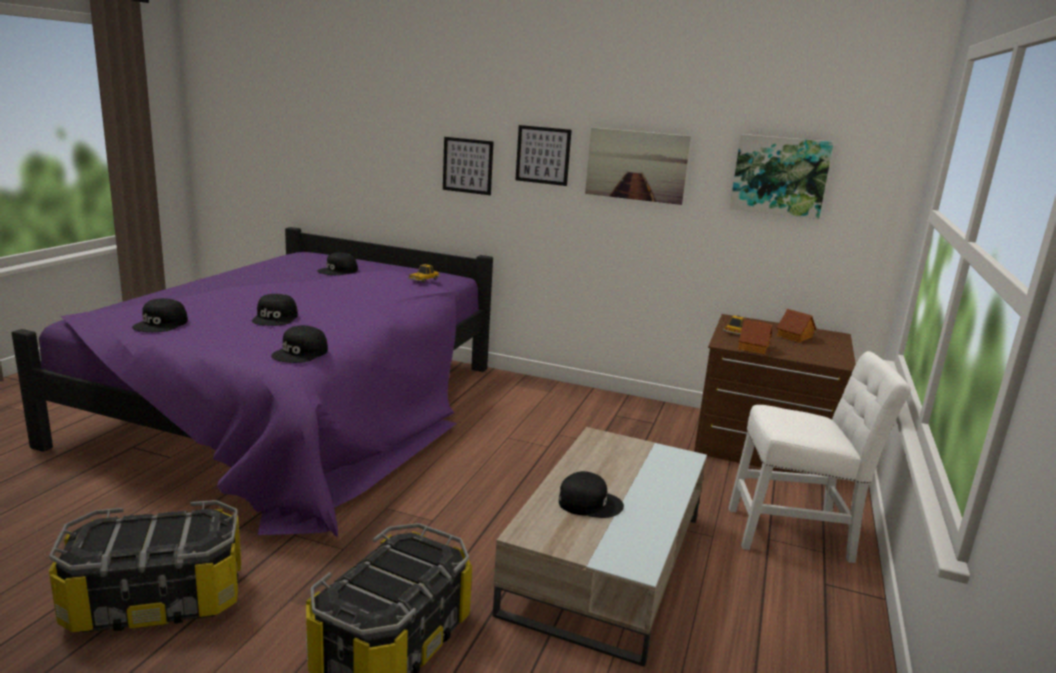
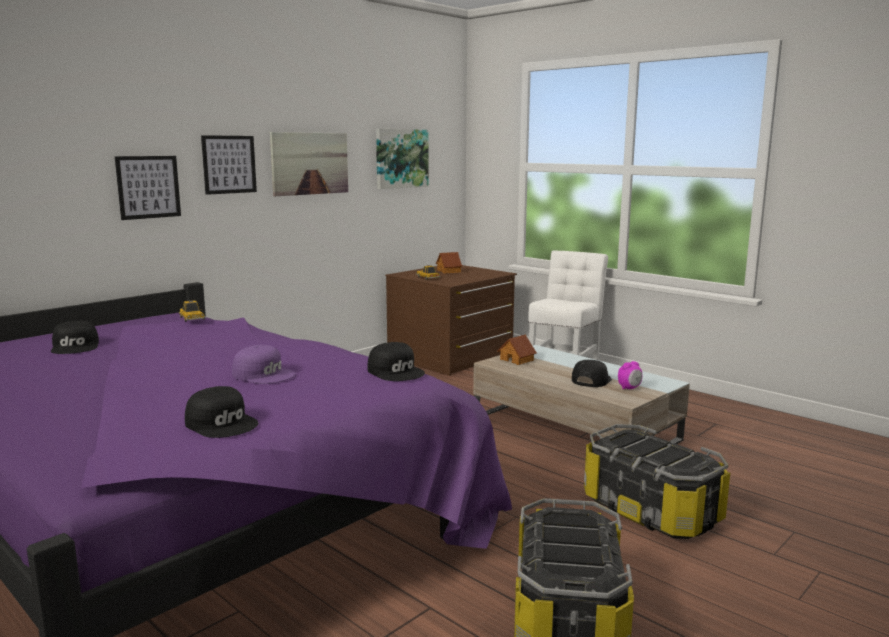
camera: 65 degrees left, 5 degrees down
black cap [252,294,298,326] -> purple cap [232,345,296,384]
toy house [738,319,773,354] -> toy house moved to [497,334,537,365]
none -> alarm clock [618,361,642,389]

